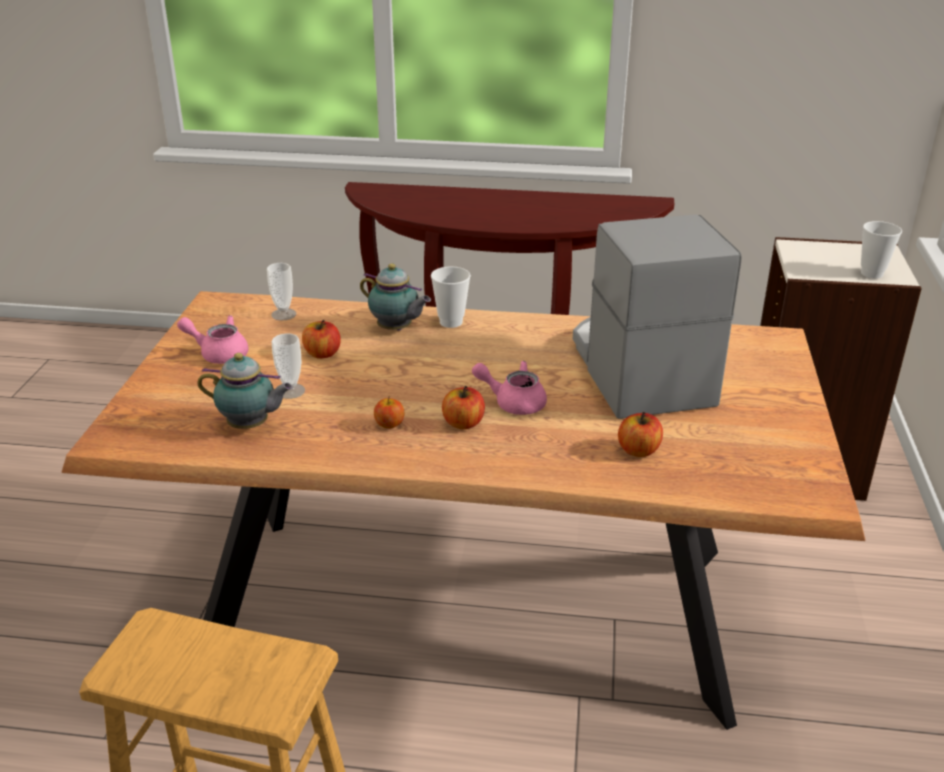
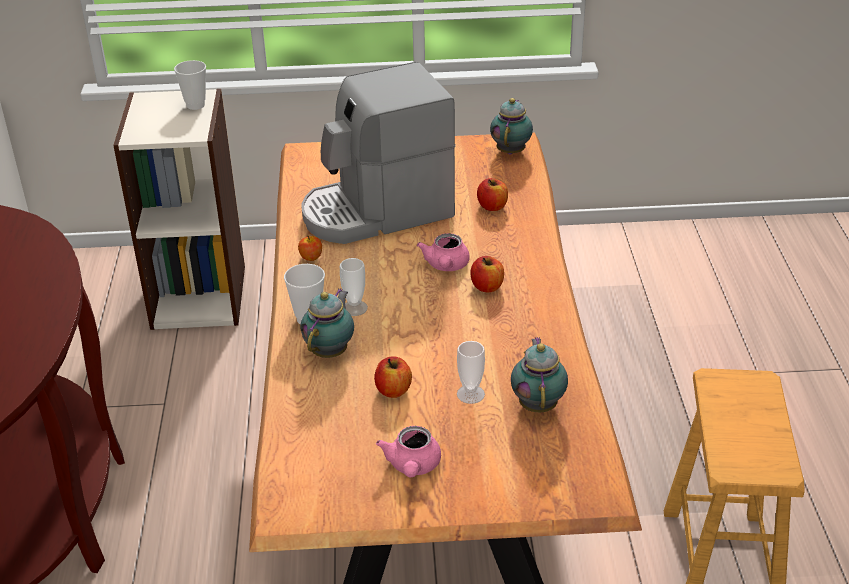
camera: 100 degrees left, 5 degrees up
cup [267,263,296,321] -> cup moved to [340,258,368,316]
apple [374,396,404,429] -> apple moved to [298,235,322,261]
none -> teapot [490,98,533,155]

